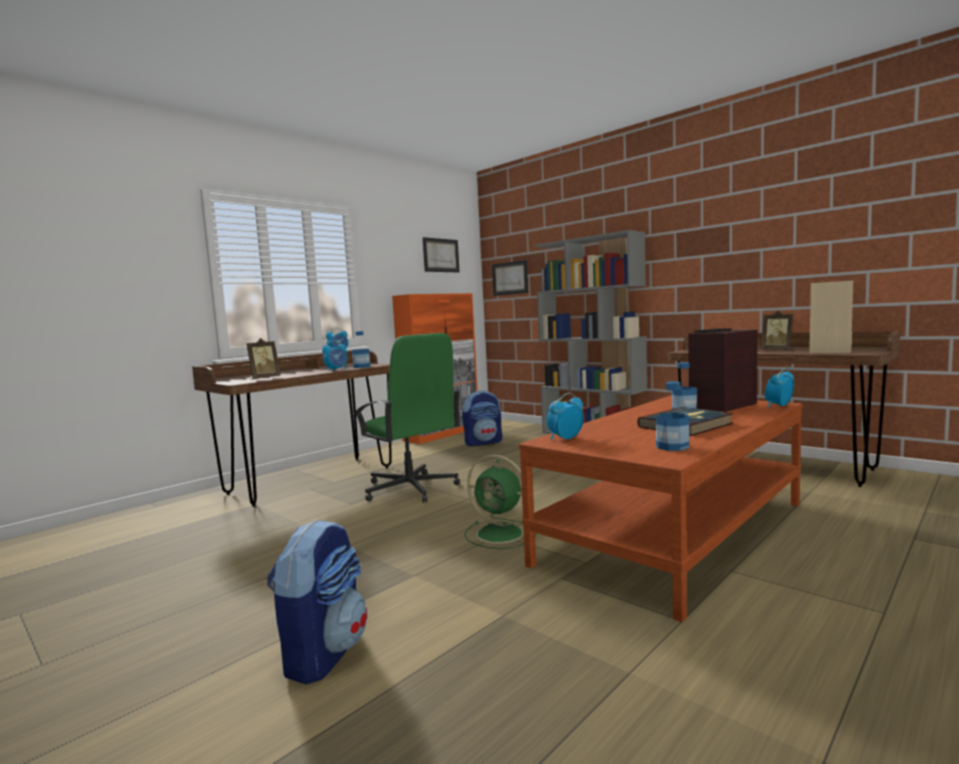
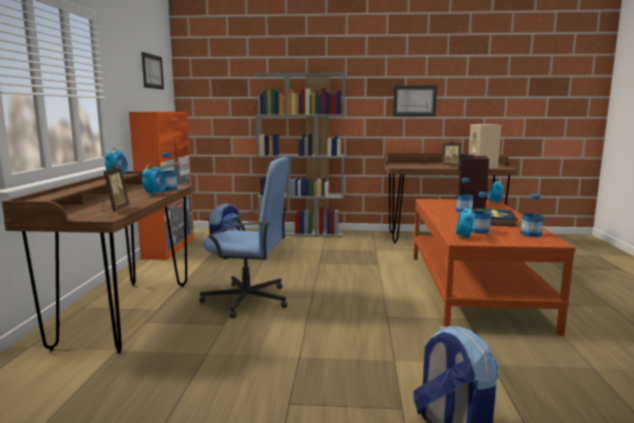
camera: 40 degrees left, 5 degrees up
green office chair [354,333,460,502] -> blue office chair [199,157,289,319]
green fan [464,455,537,549] -> none
picture [492,260,528,296] -> picture moved to [393,86,437,116]
none -> bottle [471,192,491,234]

